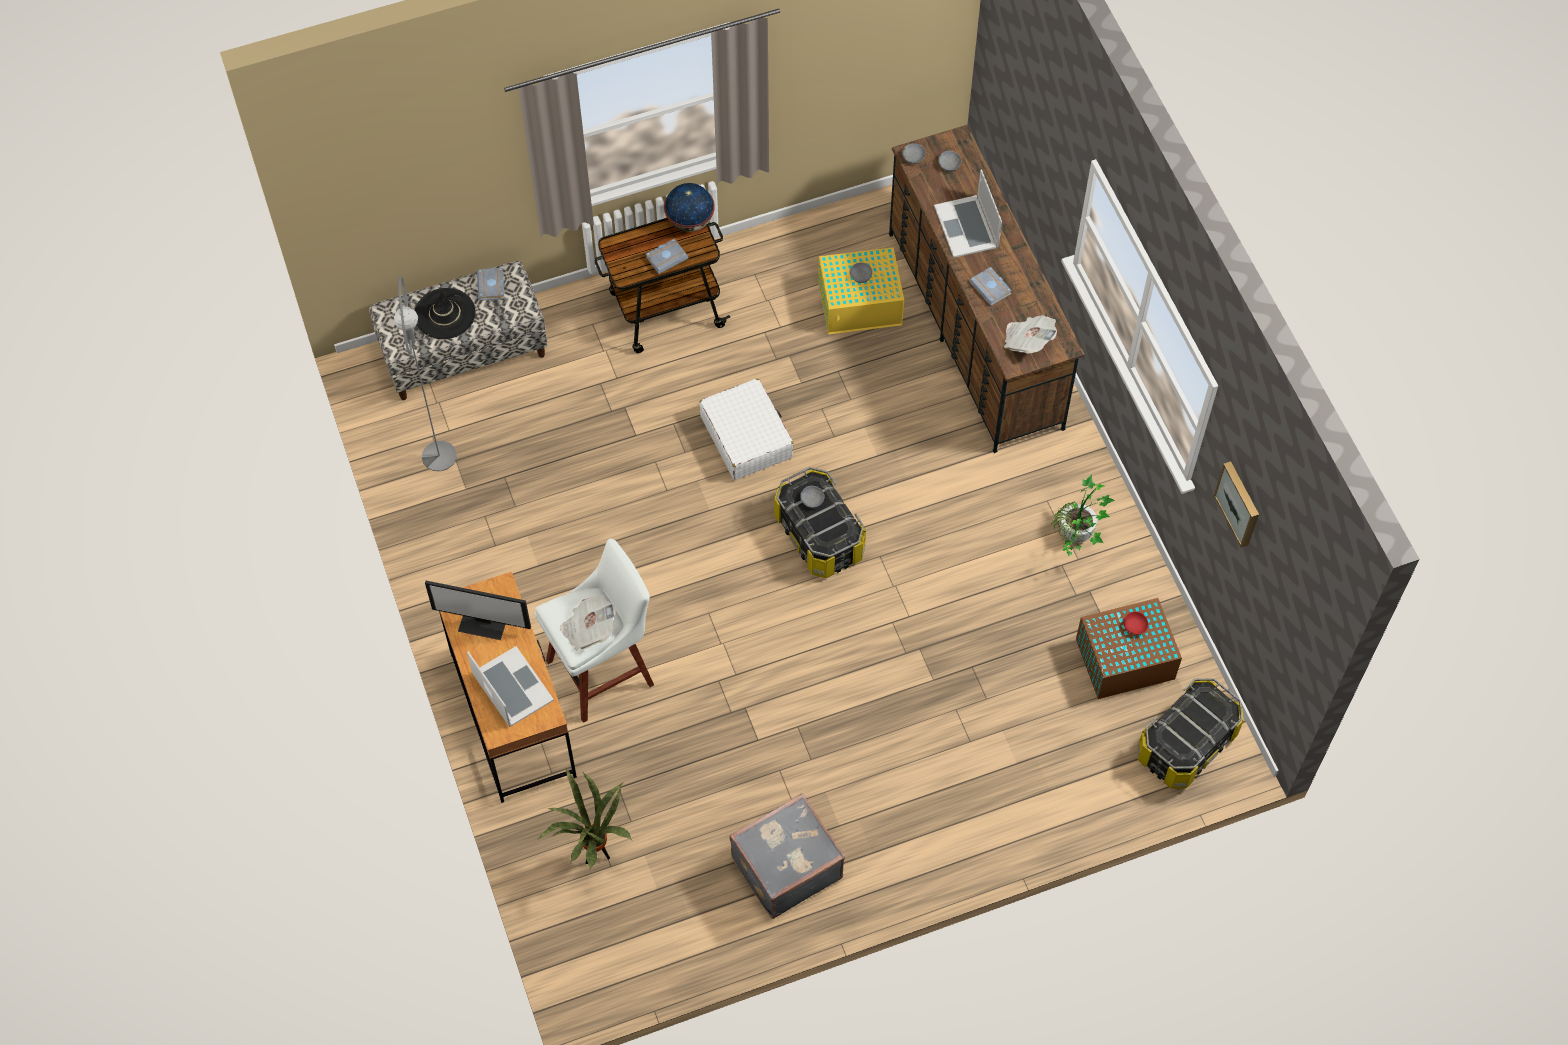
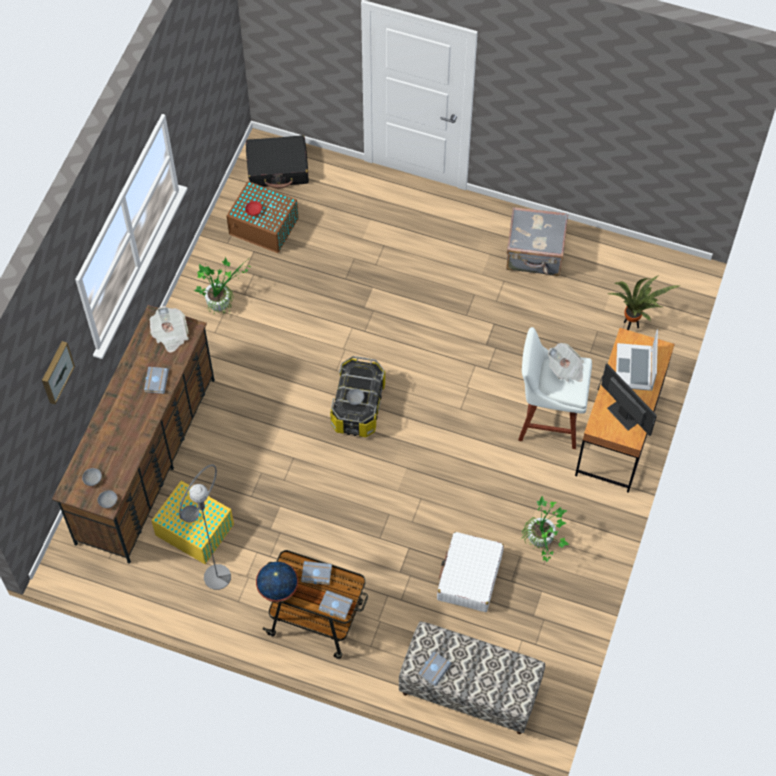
camera: 140 degrees left, 0 degrees up
grey floor lamp [394,276,457,471] -> grey floor lamp moved to [179,465,231,590]
black hat [415,288,476,339] -> none
white suitcase [699,378,794,480] -> white suitcase moved to [437,532,504,612]
laptop [934,169,1002,258] -> none
storage box [1137,678,1244,789] -> black suitcase [246,135,309,189]
picture [1214,461,1259,548] -> picture moved to [42,341,75,405]
none -> grey book [319,590,353,620]
none -> potted plant [520,496,569,562]

